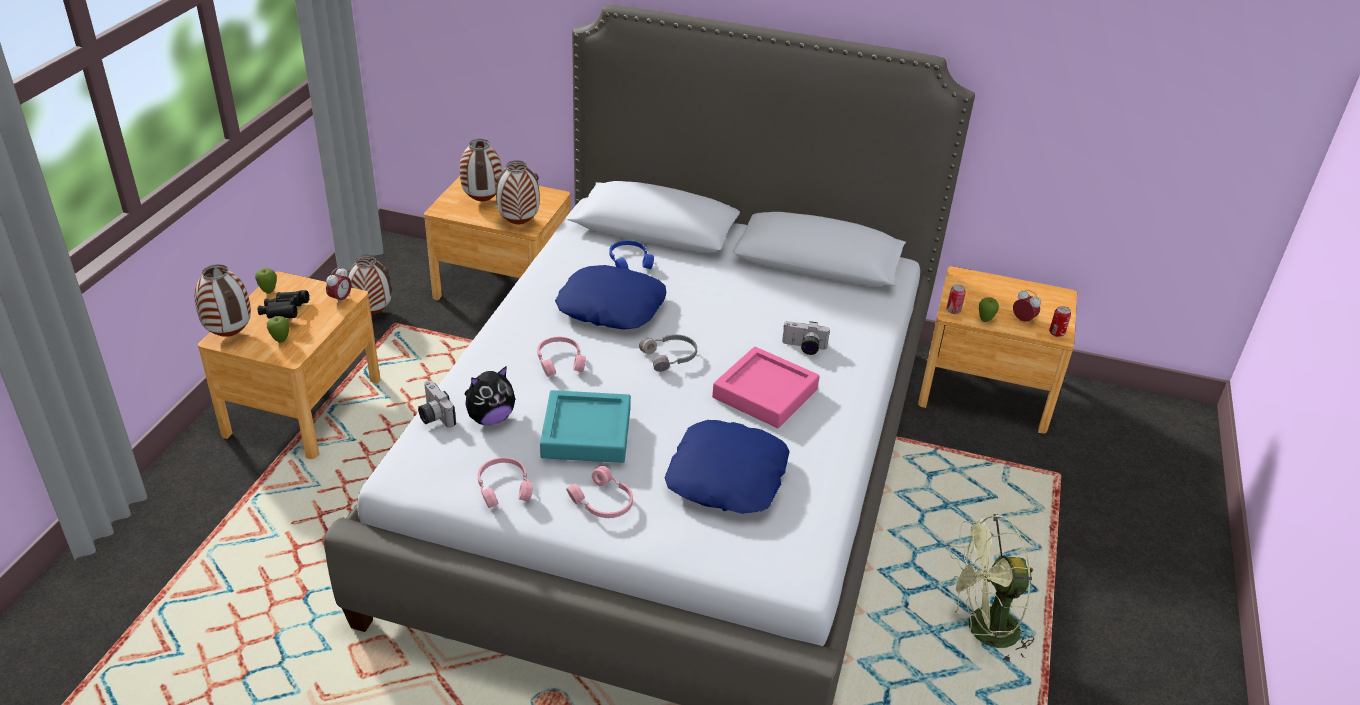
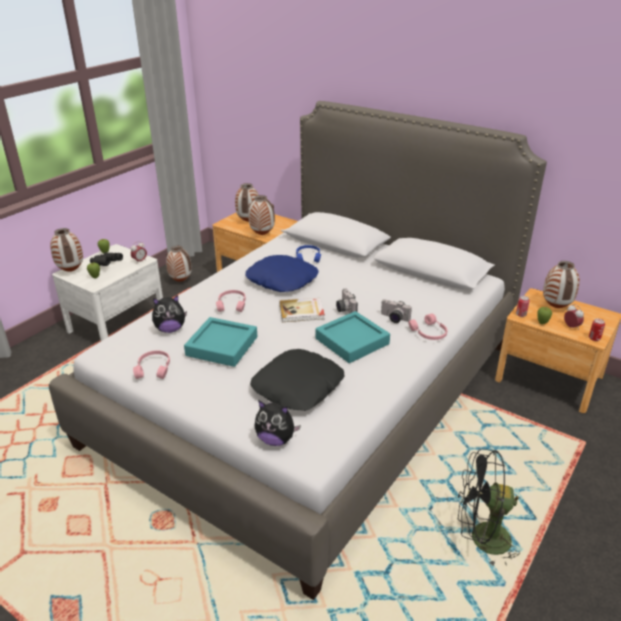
camera: 20 degrees right, 5 degrees down
brown nightstand [198,272,380,459] -> white nightstand [52,244,163,341]
camera [418,380,456,428] -> camera moved to [336,288,358,313]
pink headphones [566,466,633,518] -> pink headphones moved to [408,313,447,340]
grey headphones [639,334,697,372] -> book [279,298,325,322]
blue pillow [664,420,790,514] -> black pillow [250,349,345,411]
pink tray [712,347,819,428] -> turquoise tray [316,311,390,363]
green fan [947,514,1035,663] -> black fan [457,449,520,566]
none -> plush toy [254,400,301,446]
none -> vase [543,261,580,308]

